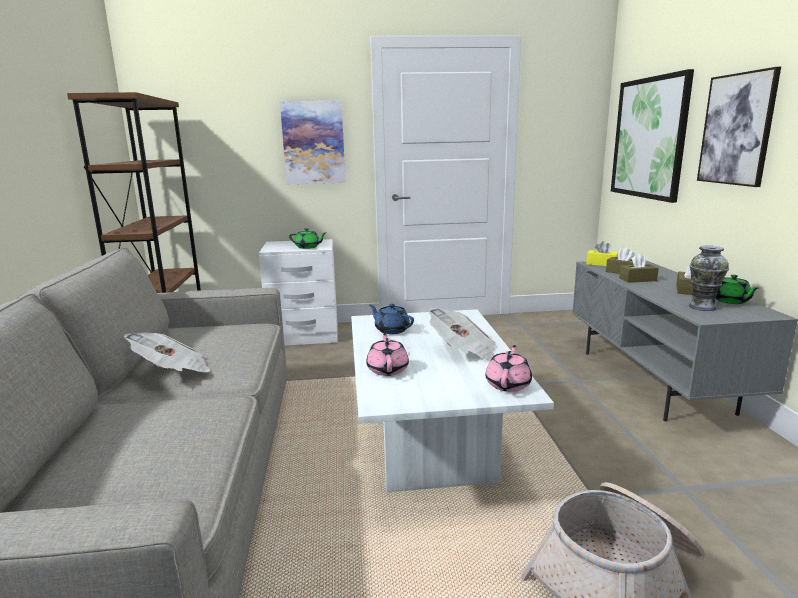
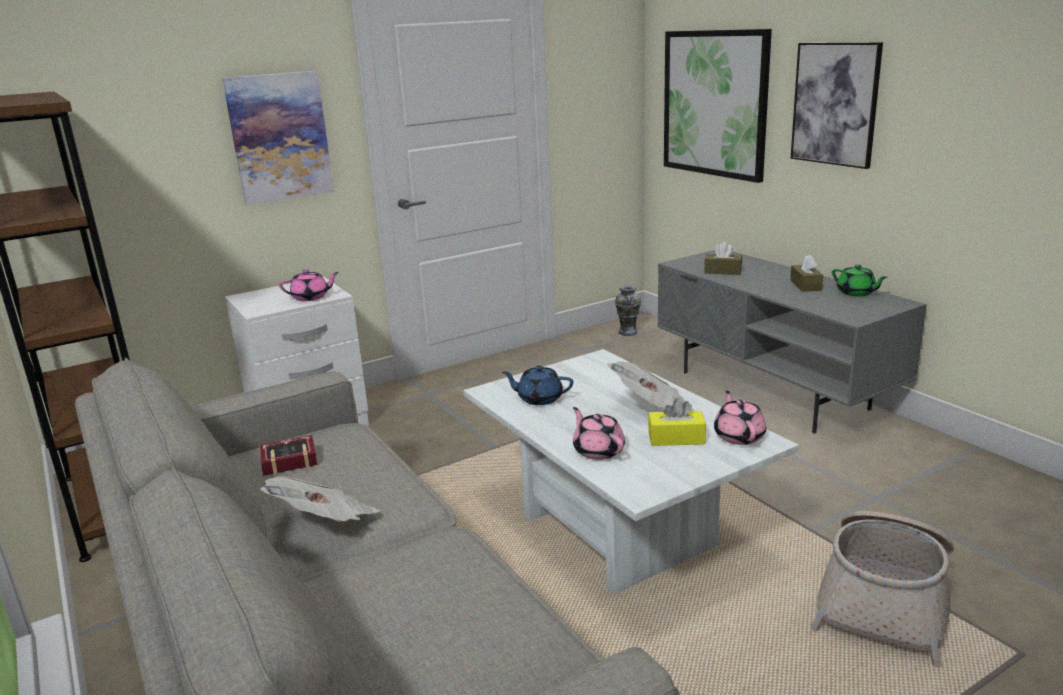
camera: 25 degrees left, 5 degrees up
green teapot [289,228,325,249] -> pink teapot [279,270,339,301]
yellow tissue box [586,241,618,266] -> yellow tissue box moved to [648,398,706,446]
brown tissue box [619,253,659,283] -> none
vase [689,246,729,311] -> vase moved to [615,285,641,336]
none -> book [260,435,318,476]

